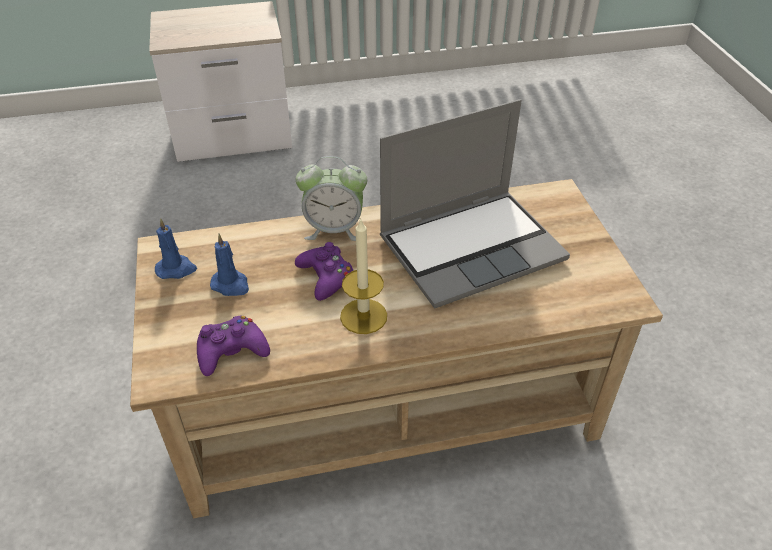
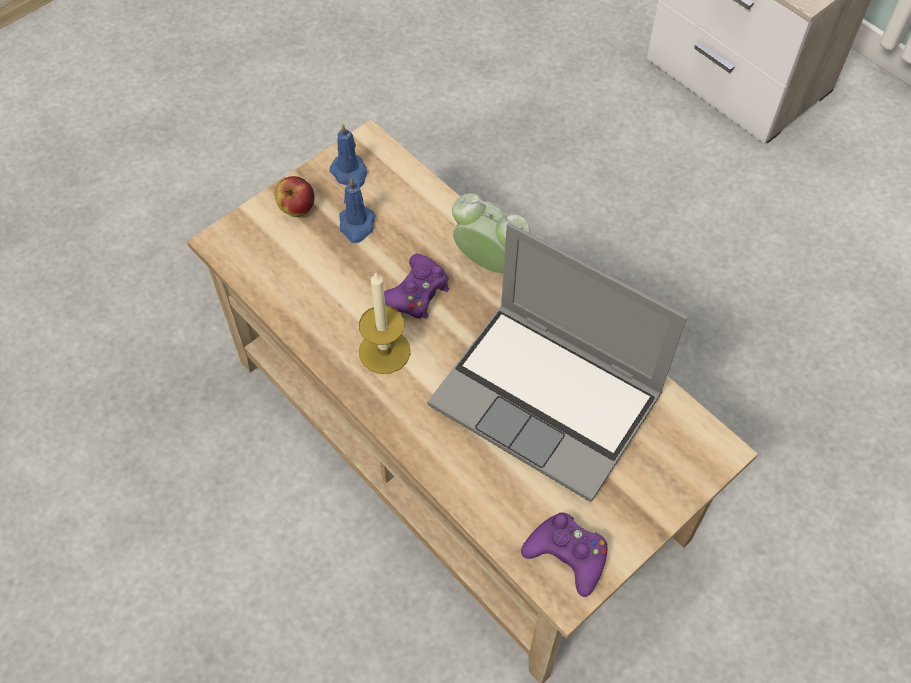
camera: 60 degrees right, 15 degrees up
purple game controller [197,316,270,376] -> purple game controller moved to [521,512,608,597]
alarm clock [296,156,367,241] -> alarm clock turned 150 degrees clockwise [452,193,530,273]
none -> apple [275,176,314,217]

